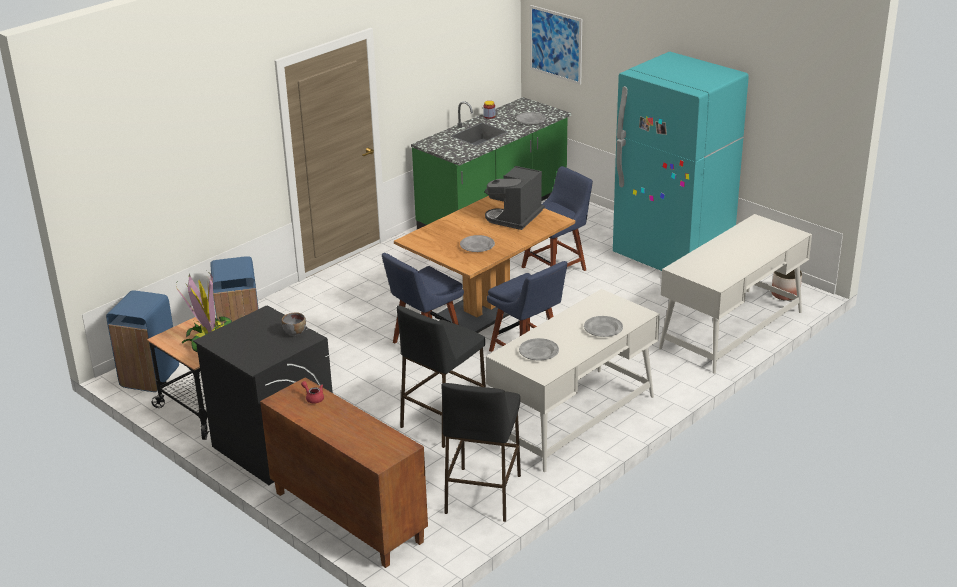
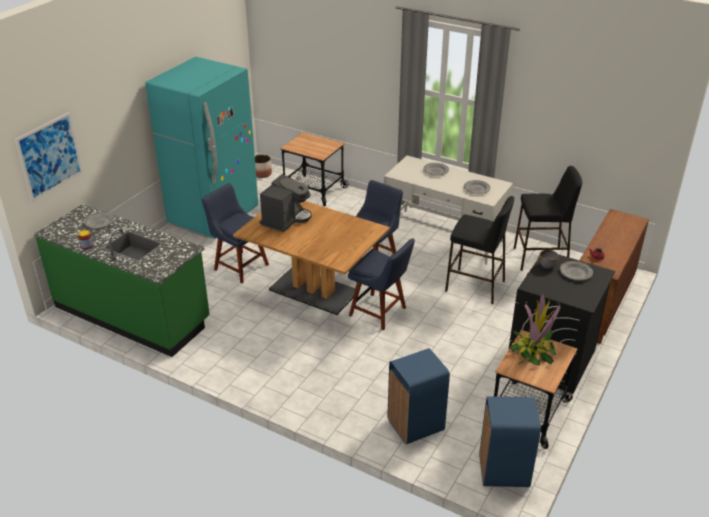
camera: 105 degrees left, 5 degrees up
grey plate [460,235,495,252] -> grey plate moved to [560,261,593,280]
coffee machine [485,166,545,230] -> coffee machine turned 75 degrees counterclockwise [259,174,312,232]
white desk [659,214,812,374] -> cart [280,132,349,206]

